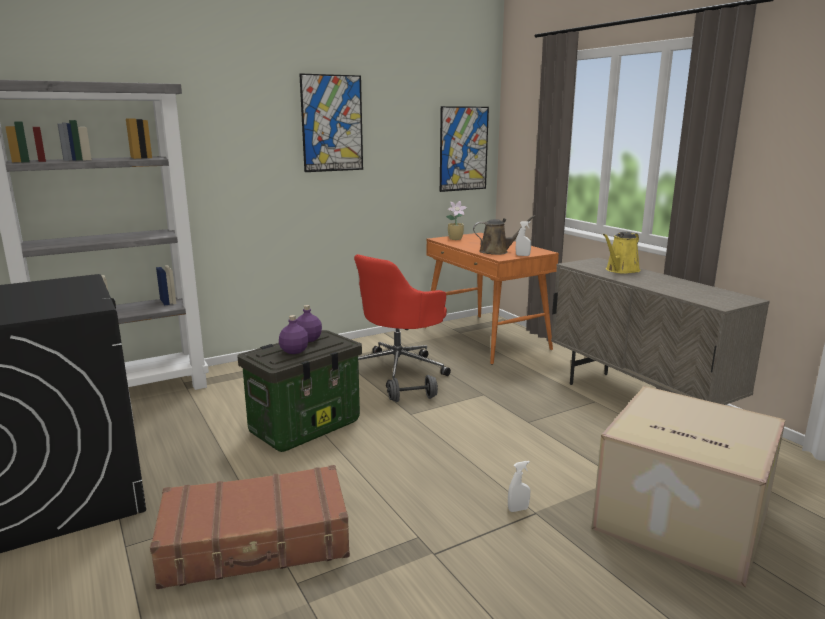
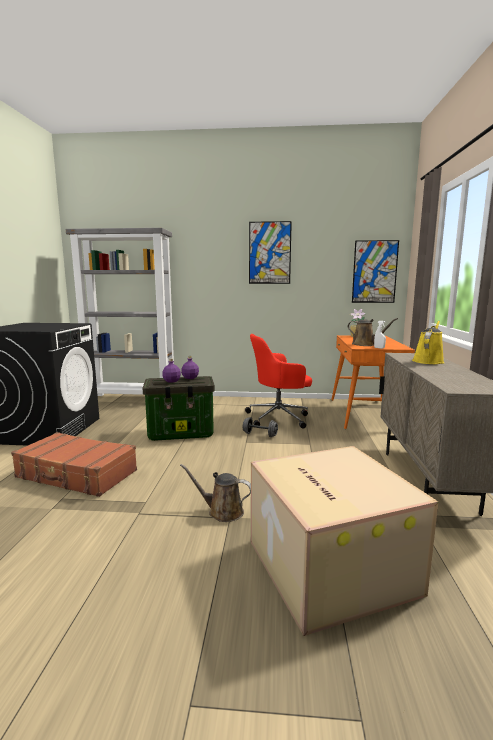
camera: 35 degrees right, 5 degrees down
white spray bottle [508,461,530,512] -> brown watering can [180,464,251,522]
yellow watering can [603,232,641,274] -> yellow watering can turned 135 degrees clockwise [412,321,444,364]

